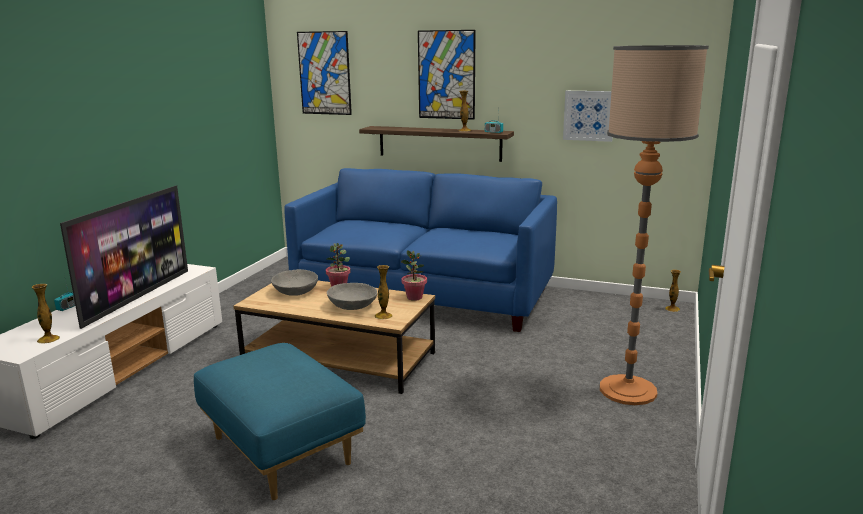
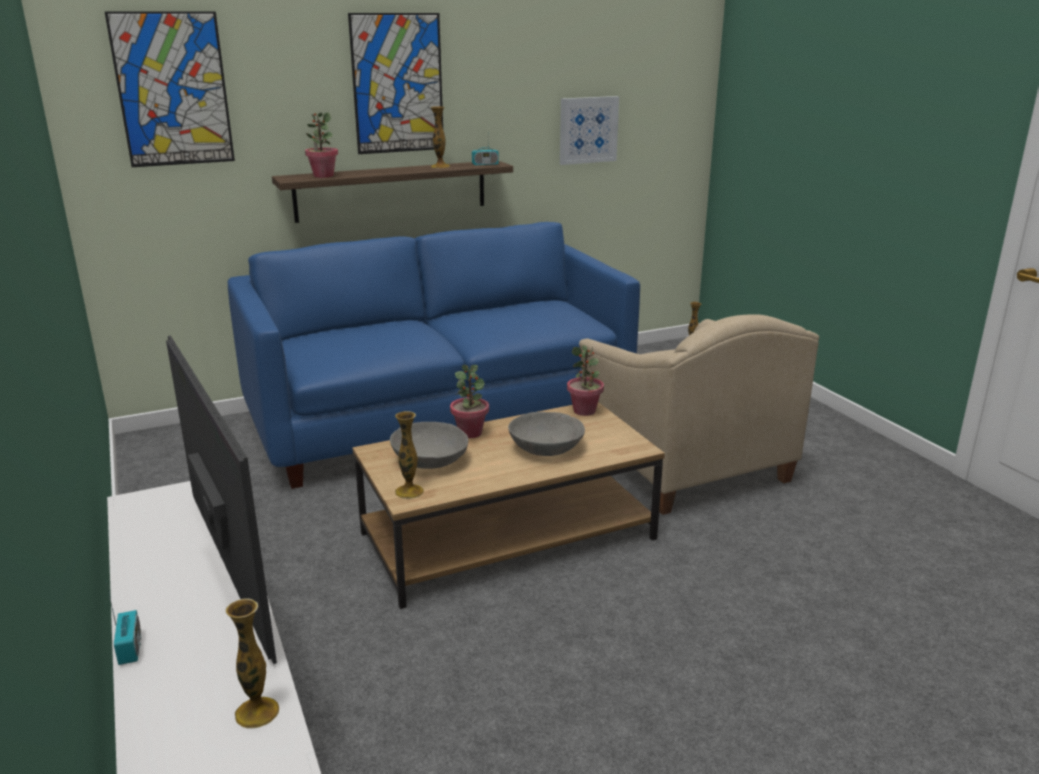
camera: 45 degrees left, 5 degrees up
blue ottoman [194,343,366,500] -> none
vase [375,265,393,320] -> vase moved to [395,411,424,499]
floor lamp [600,45,709,405] -> none
none -> potted plant [305,113,338,178]
none -> beige armchair [579,314,819,515]

